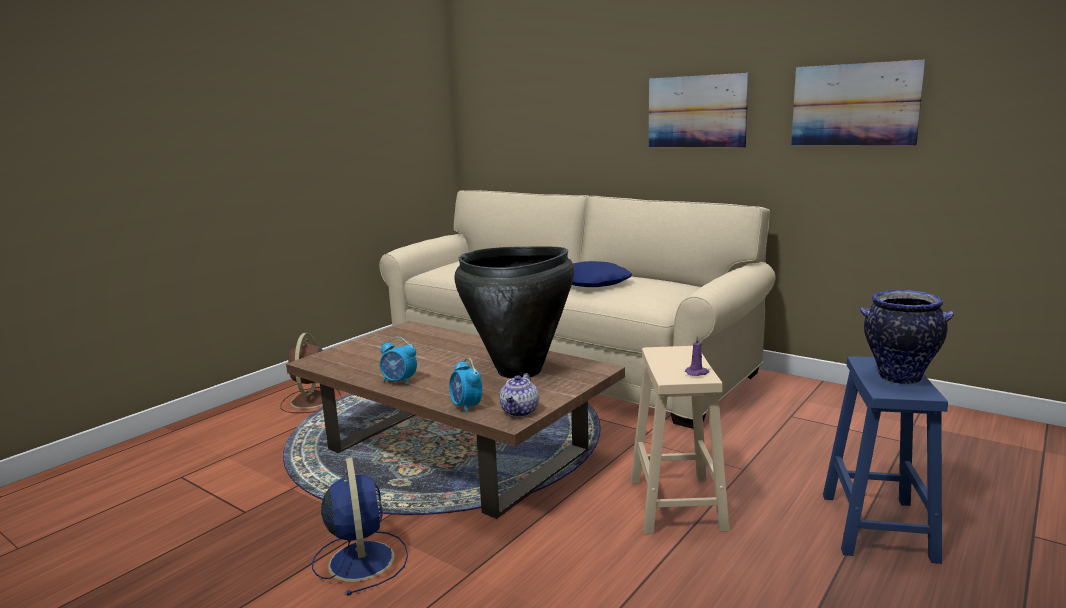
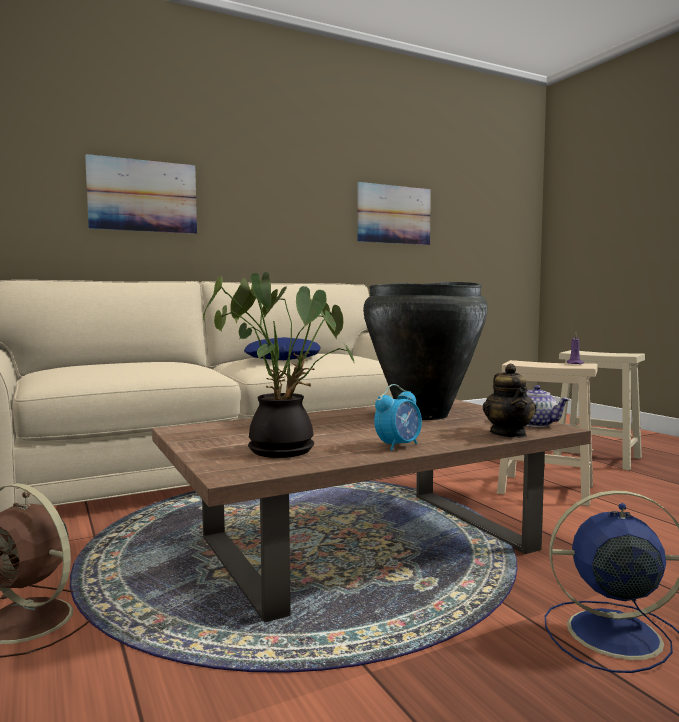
camera: 65 degrees left, 10 degrees down
alarm clock [449,358,482,413] -> teapot [483,364,536,438]
picture [649,73,749,148] -> picture moved to [85,154,197,234]
blue stool [823,356,948,564] -> beige stool [553,350,645,470]
vase [860,290,954,384] -> none
none -> potted plant [203,272,354,458]

